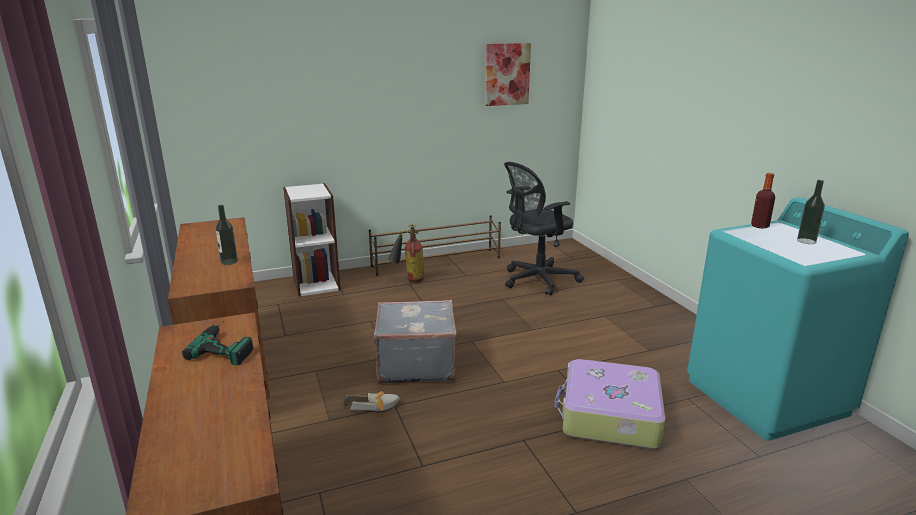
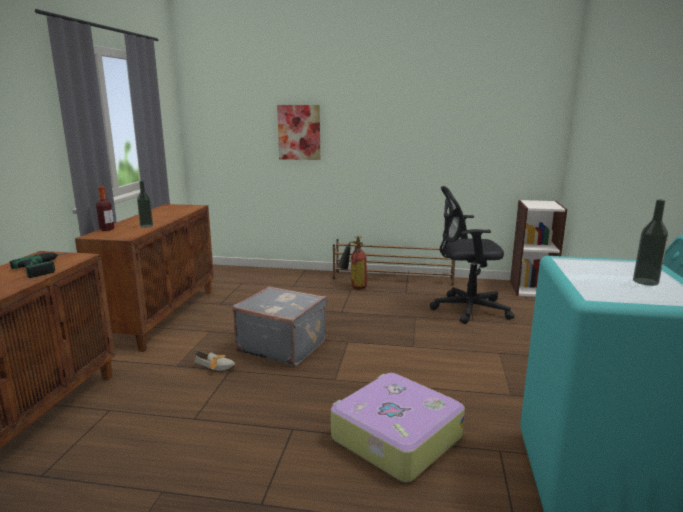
camera: 30 degrees right, 5 degrees down
bookcase [283,183,341,297] -> bookcase moved to [510,200,567,297]
picture [485,43,531,106] -> picture moved to [277,105,320,160]
bottle [751,173,775,229] -> bottle moved to [96,187,114,231]

